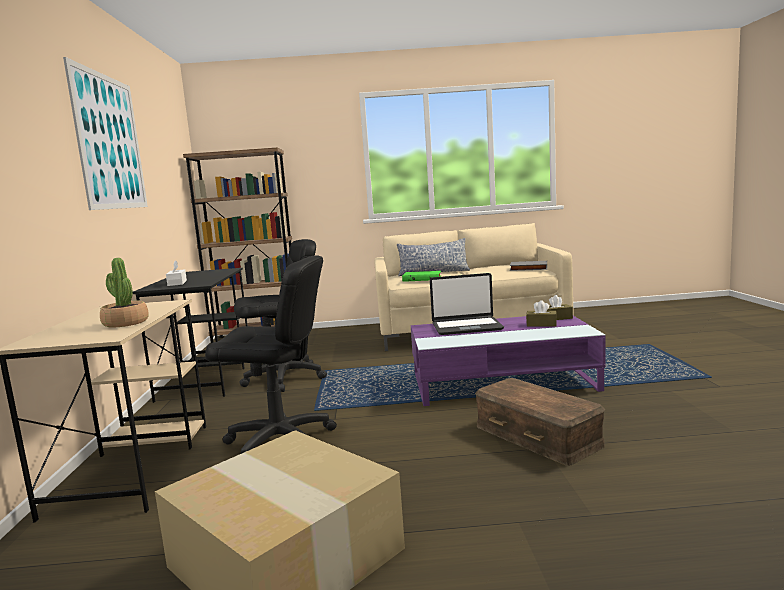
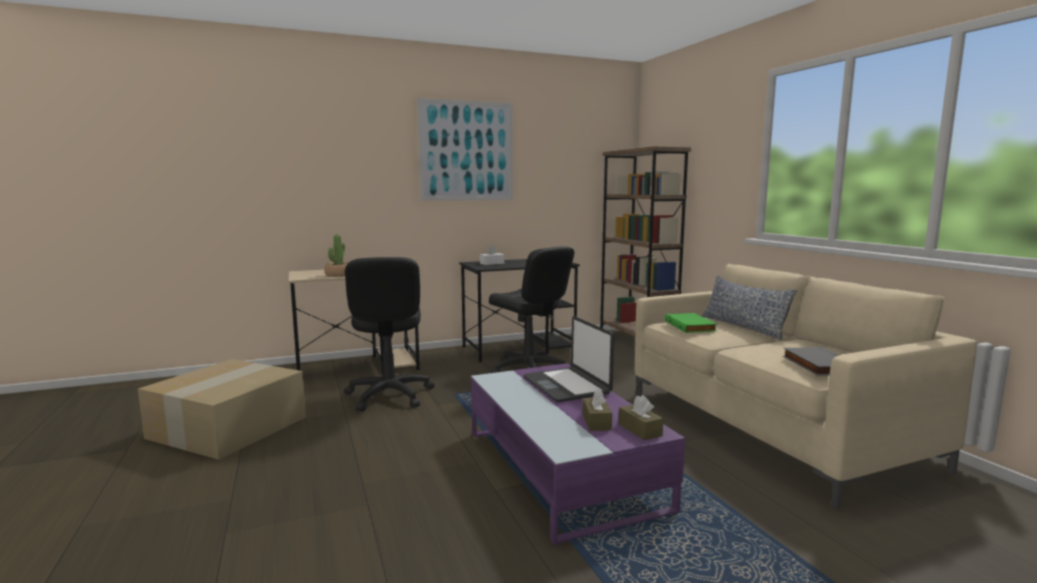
camera: 70 degrees right, 0 degrees up
brown storage box [475,378,605,466] -> none

